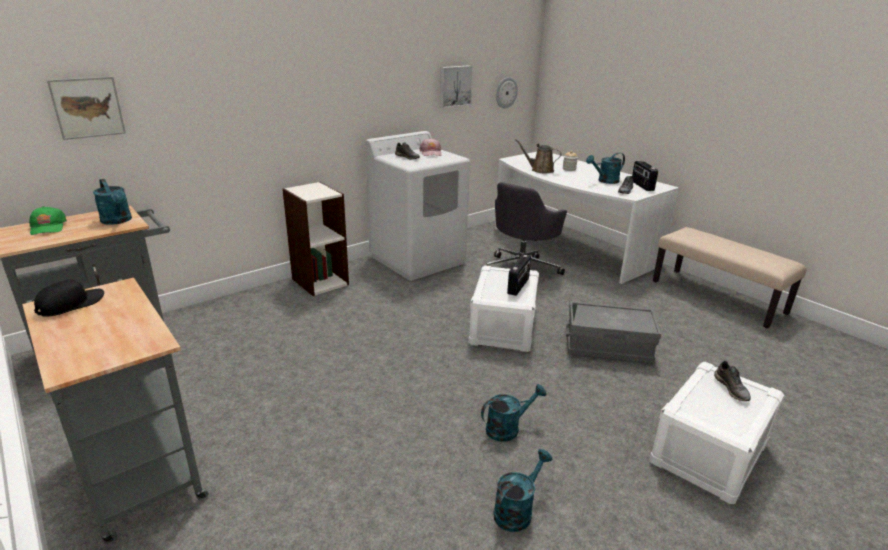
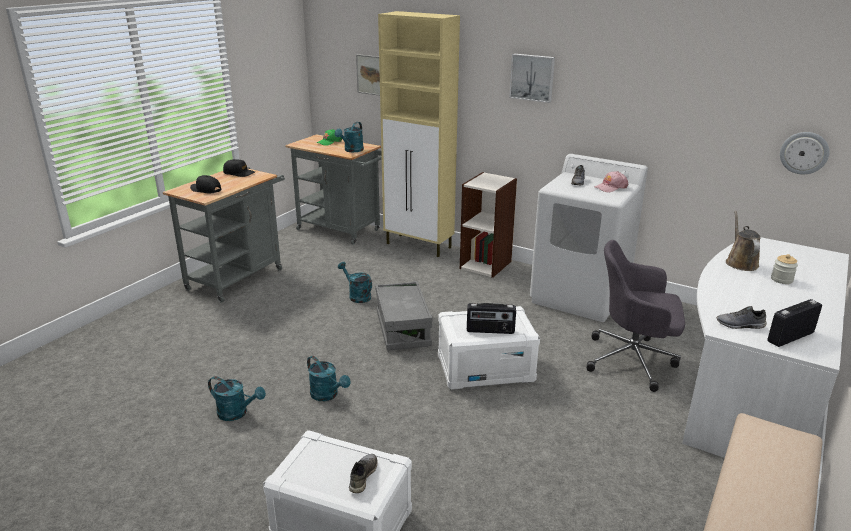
camera: 70 degrees right, 0 degrees up
picture [440,65,473,108] -> picture moved to [509,54,555,103]
grey storage box [566,301,661,364] -> grey storage box moved to [375,281,432,351]
turquoise watering can [586,153,625,184] -> turquoise watering can moved to [338,262,372,303]
grey shoe [714,361,751,401] -> grey shoe turned 135 degrees clockwise [349,454,377,493]
none -> black cap [190,175,221,193]
none -> beige cabinet [378,11,460,257]

